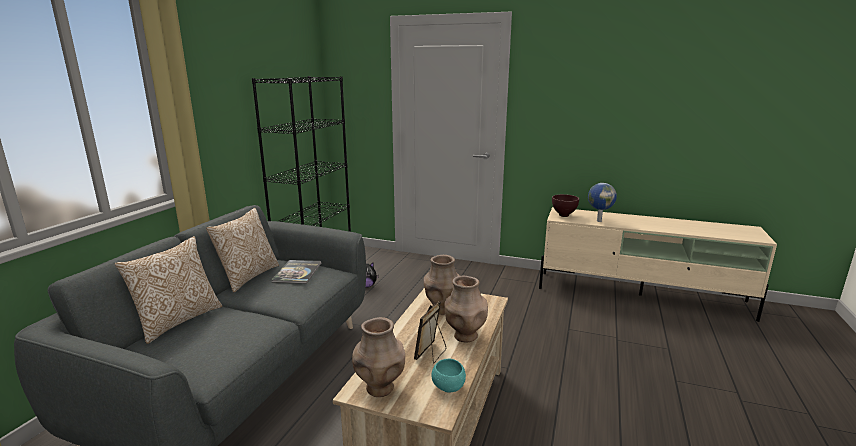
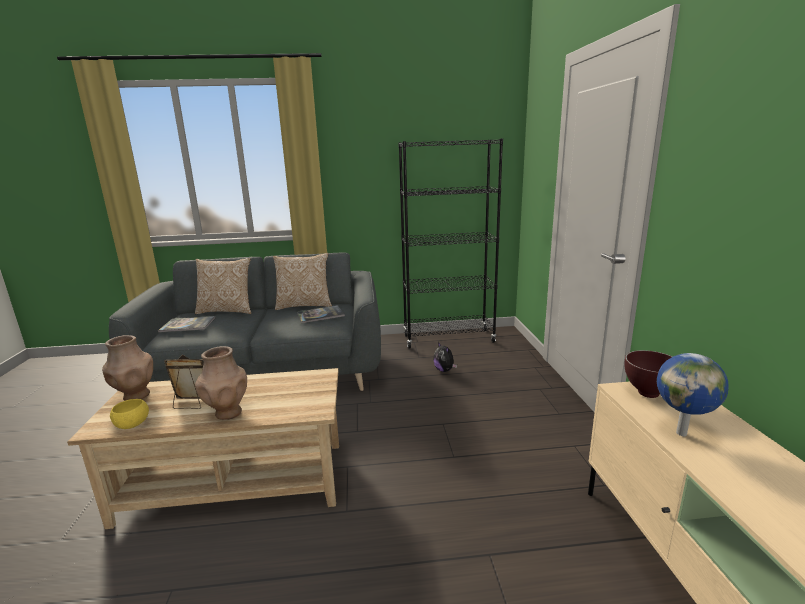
camera: 65 degrees right, 0 degrees up
brown vase [424,255,460,315] -> none
turquoise bowl [431,358,466,393] -> yellow bowl [110,399,149,429]
none -> book [158,316,215,333]

